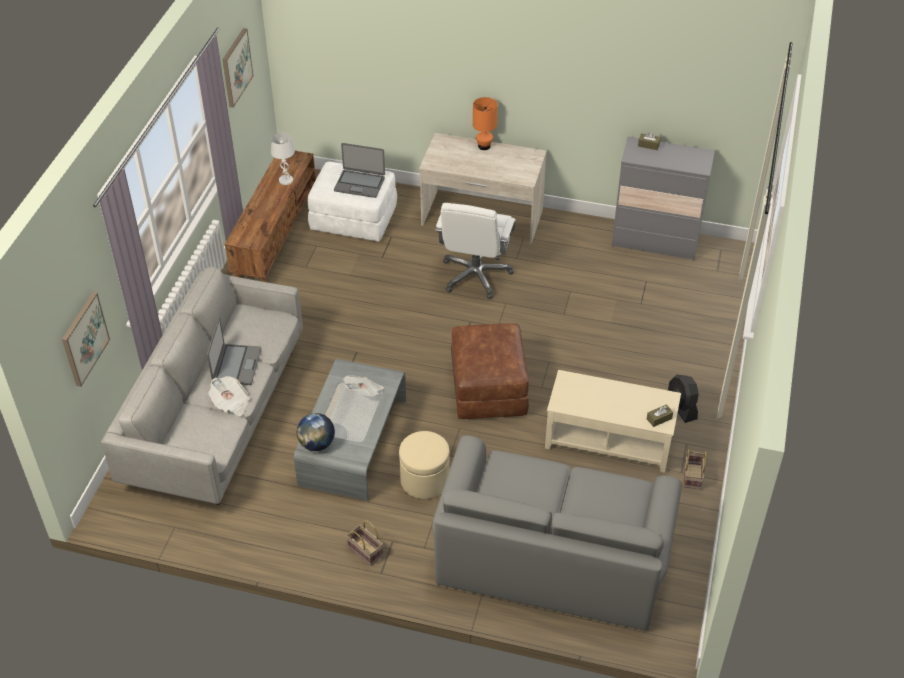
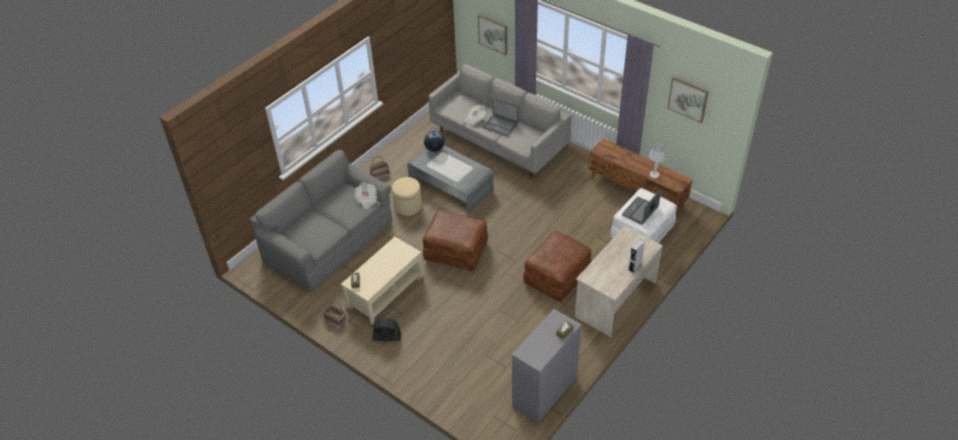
camera: 115 degrees right, 0 degrees up
newspaper [343,375,384,397] -> newspaper moved to [355,182,377,209]
white office chair [435,203,516,299] -> brown ottoman [523,231,592,302]
orange table lamp [473,97,498,150] -> grey speaker [628,239,645,273]

